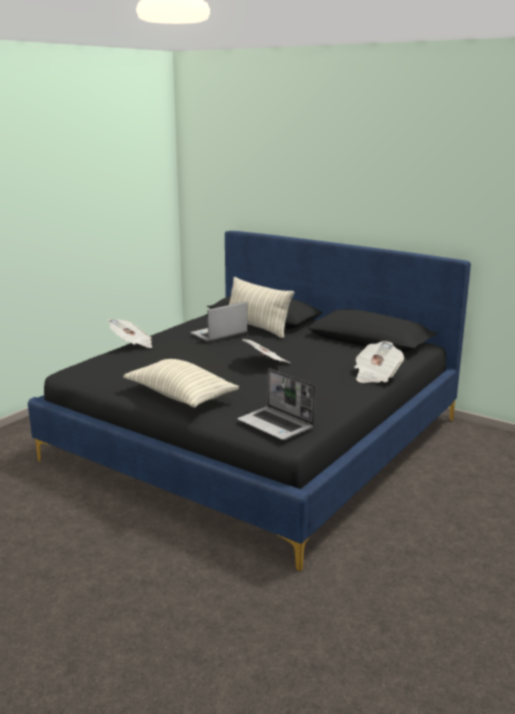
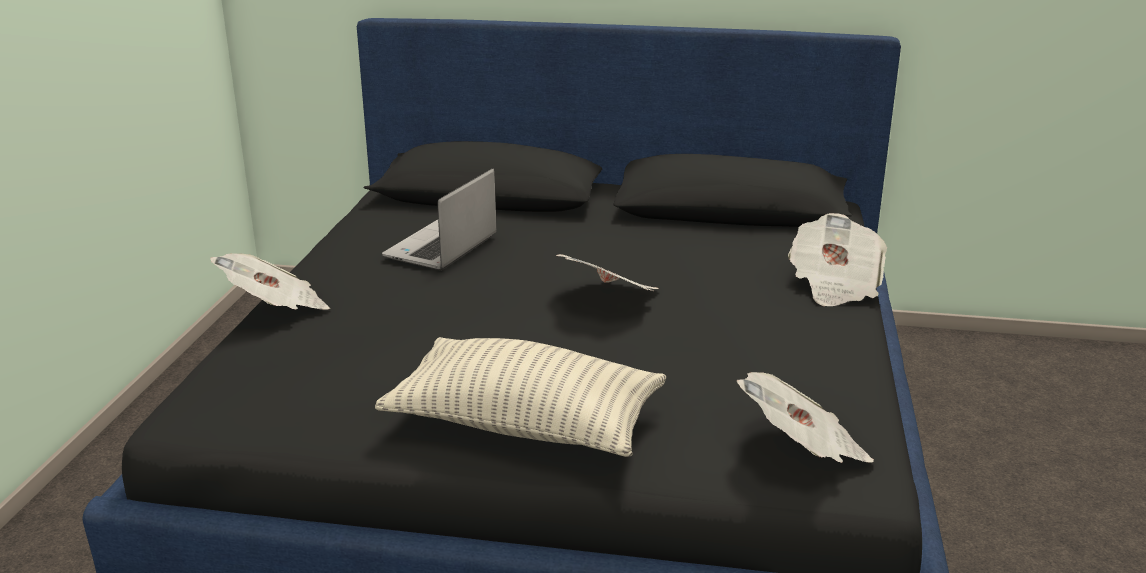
camera: 25 degrees left, 5 degrees up
pillow [229,277,294,338] -> none
laptop [237,368,315,440] -> newspaper [737,372,874,463]

